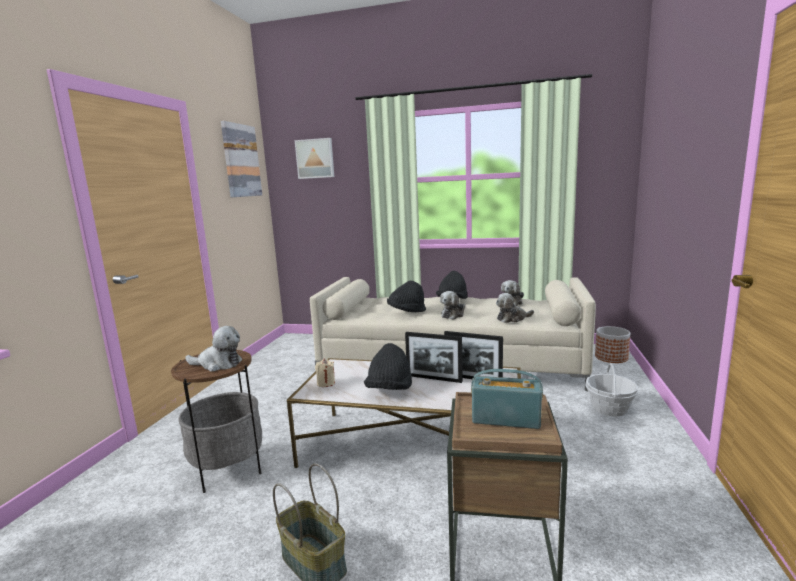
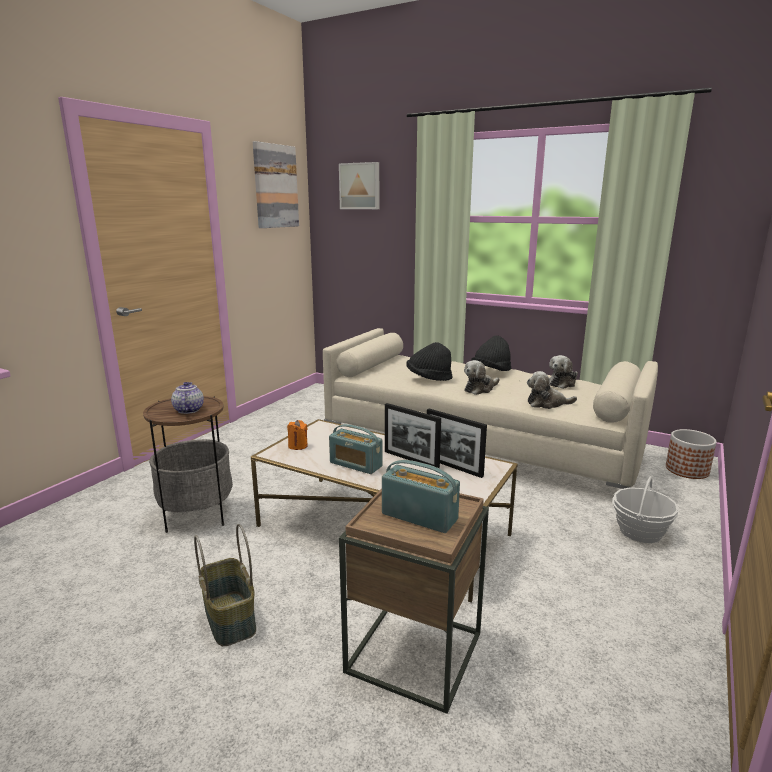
camera: 15 degrees right, 5 degrees up
plush toy [185,326,242,372] -> teapot [171,382,204,414]
beige candle [315,359,335,387] -> orange candle [287,420,308,450]
black hat [364,343,412,390] -> radio [329,424,383,474]

